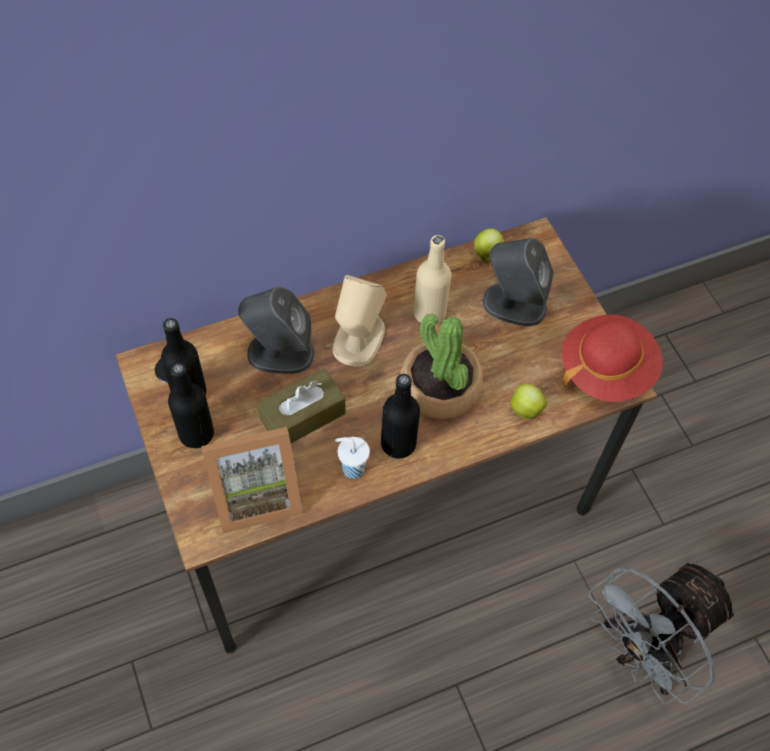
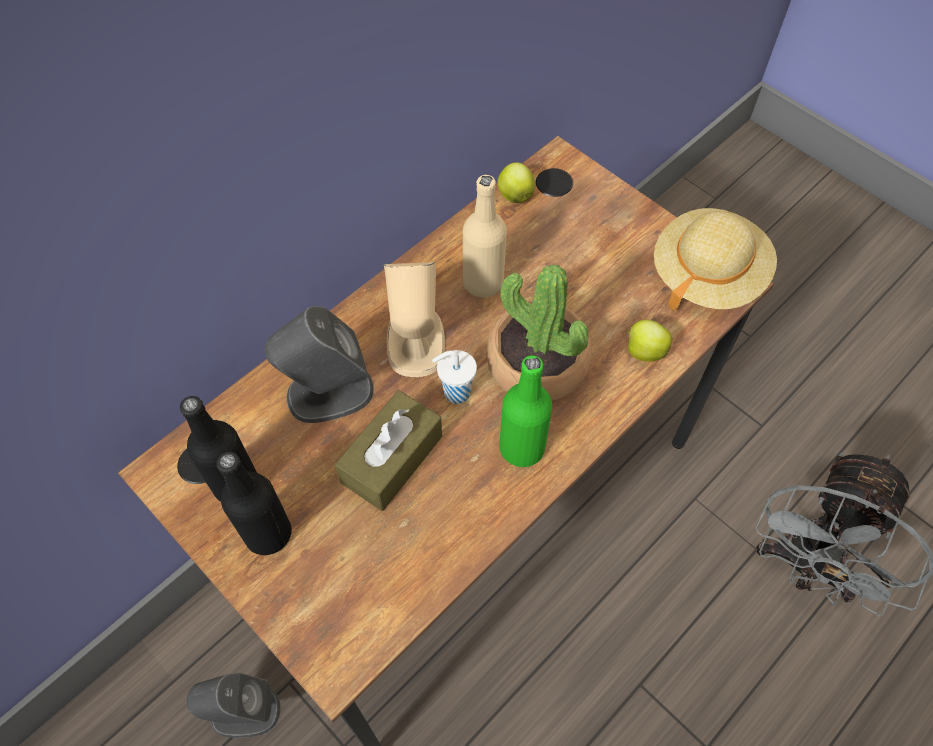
camera: 20 degrees left, 0 degrees up
picture frame [201,427,302,533] -> none
white cup [335,437,370,479] -> white cup moved to [432,350,477,404]
black bottle [381,374,420,459] -> green bottle [499,355,552,467]
grey speaker [483,238,554,326] -> grey speaker moved to [187,673,281,738]
red hat [562,315,663,402] -> beige hat [654,208,777,311]

